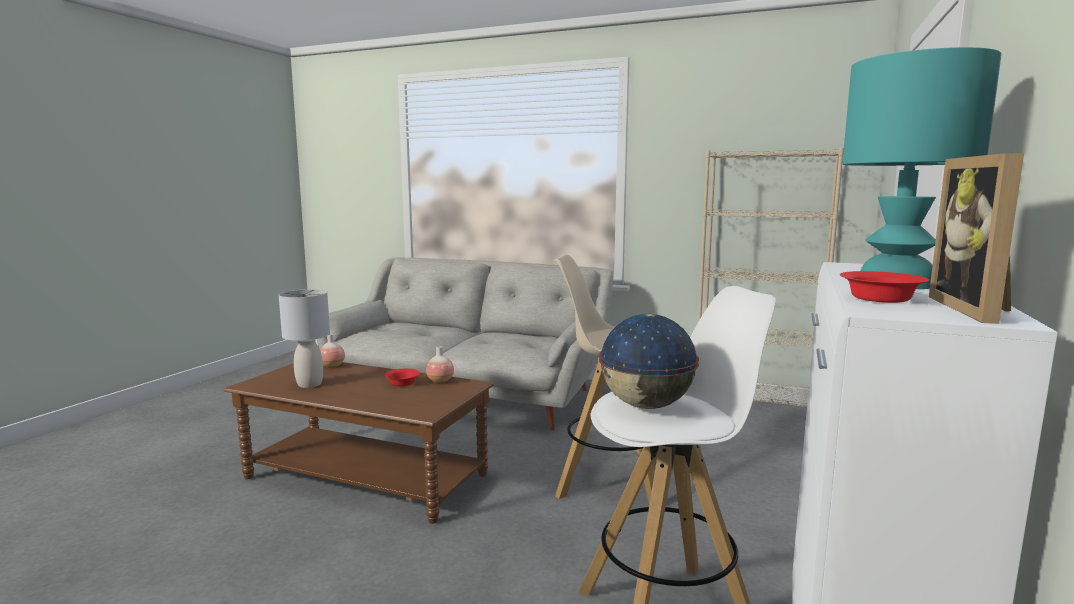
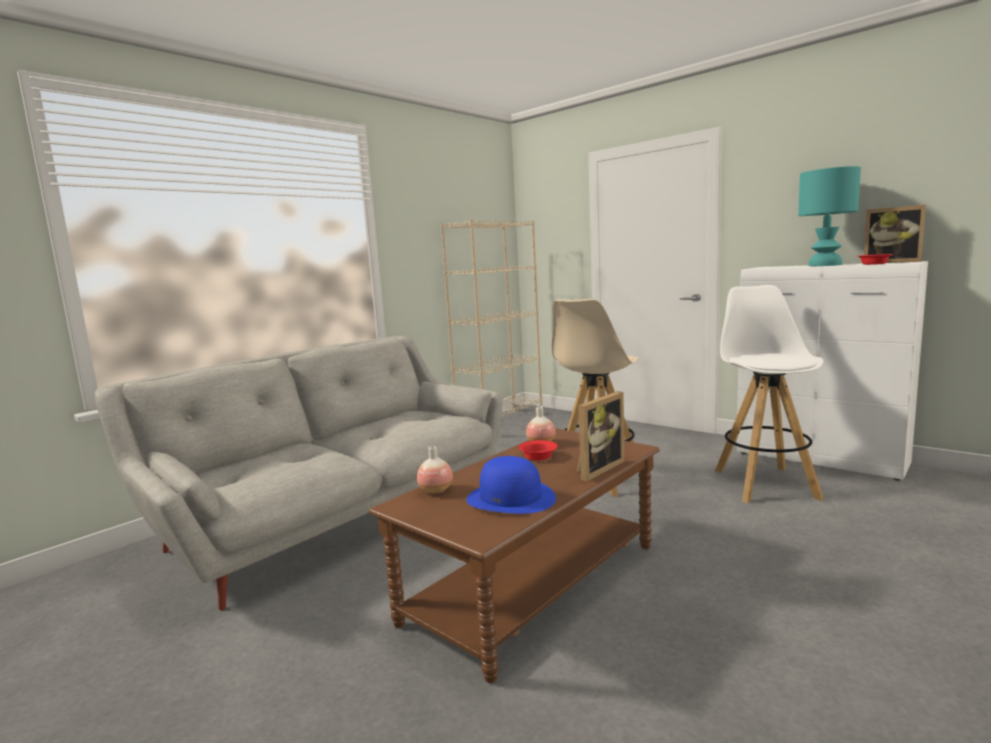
camera: 70 degrees left, 0 degrees up
grey table lamp [279,289,330,388] -> blue hat [466,456,556,514]
globe [599,314,699,409] -> none
none -> picture frame [577,391,625,482]

